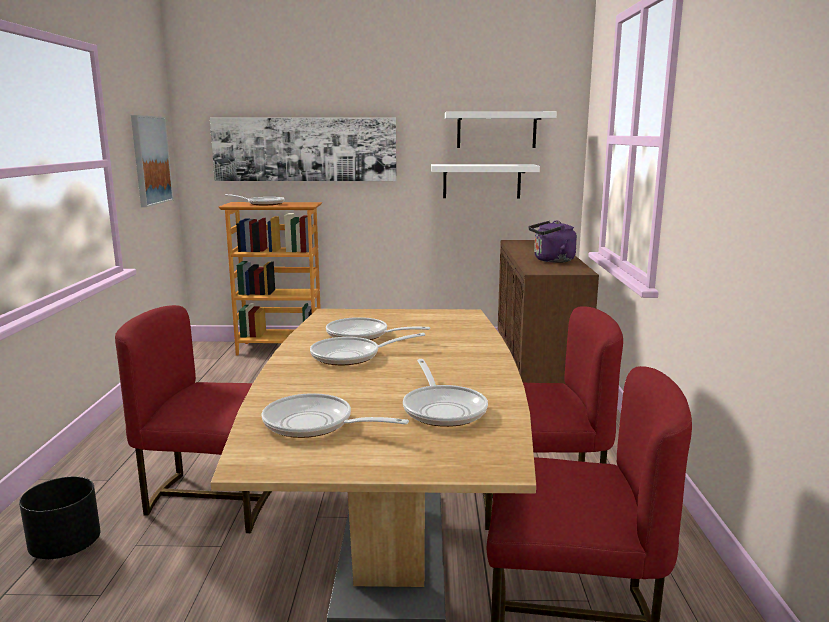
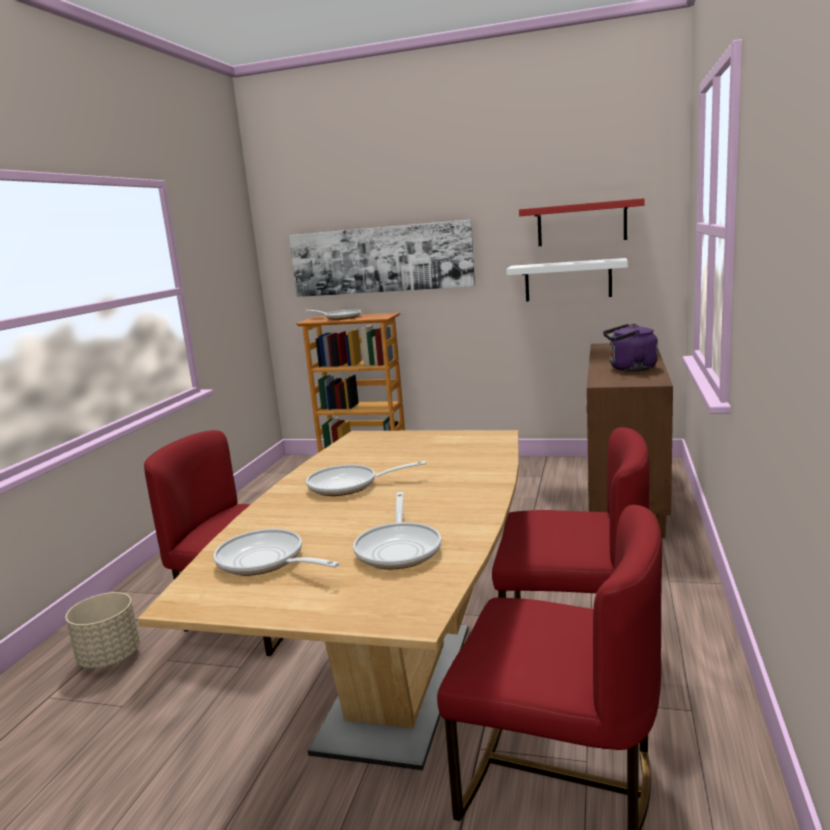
camera: 15 degrees right, 0 degrees up
black planter [19,477,100,559] -> beige planter [65,592,140,669]
picture [131,115,173,207] -> none
frying pan [326,317,430,340] -> none
white shelf [445,111,557,148] -> red shelf [519,198,644,246]

